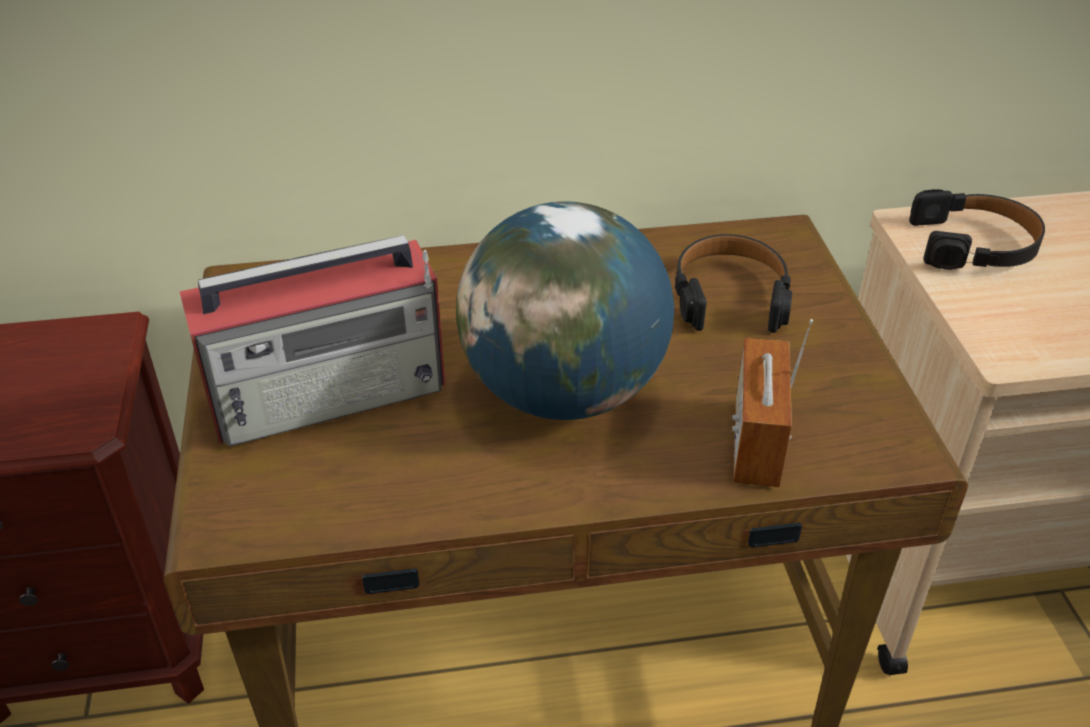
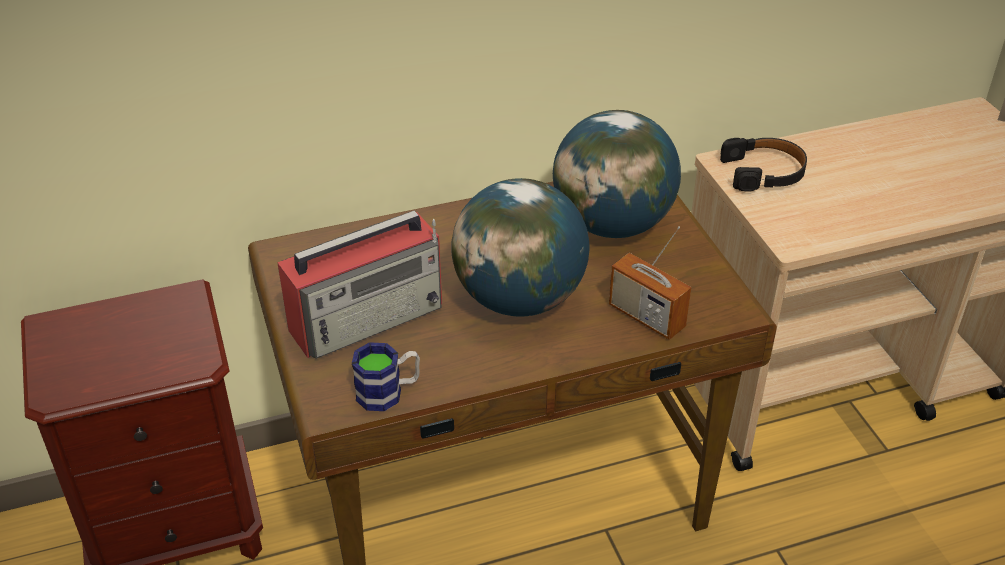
camera: 10 degrees left, 0 degrees up
black headphones [675,234,792,333] -> globe [553,110,681,238]
radio [732,319,813,487] -> radio turned 45 degrees counterclockwise [609,226,691,340]
none -> mug [352,342,420,411]

